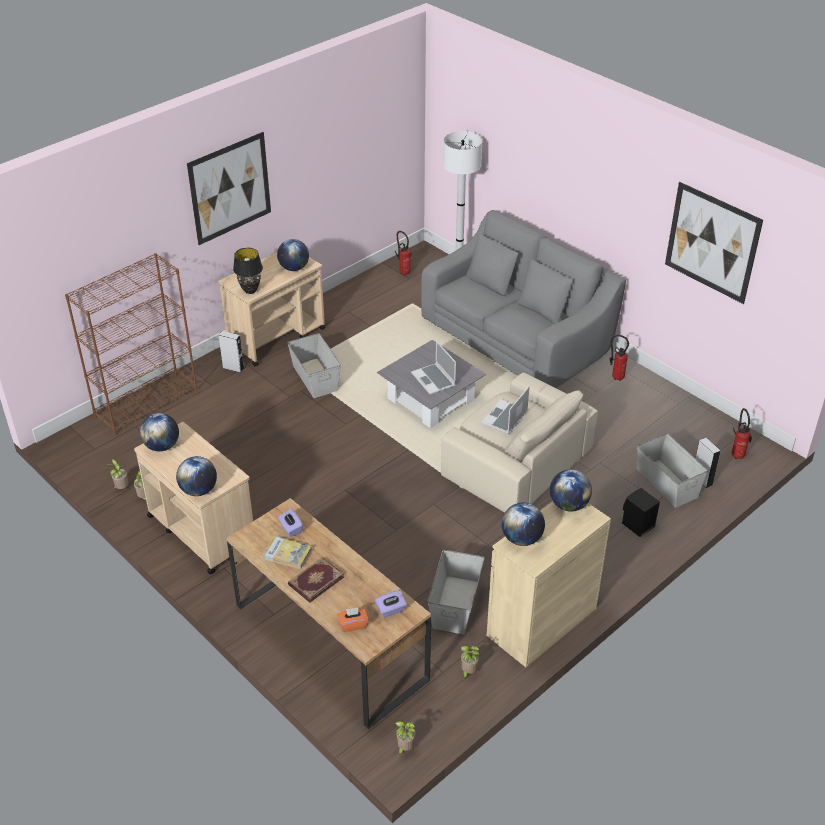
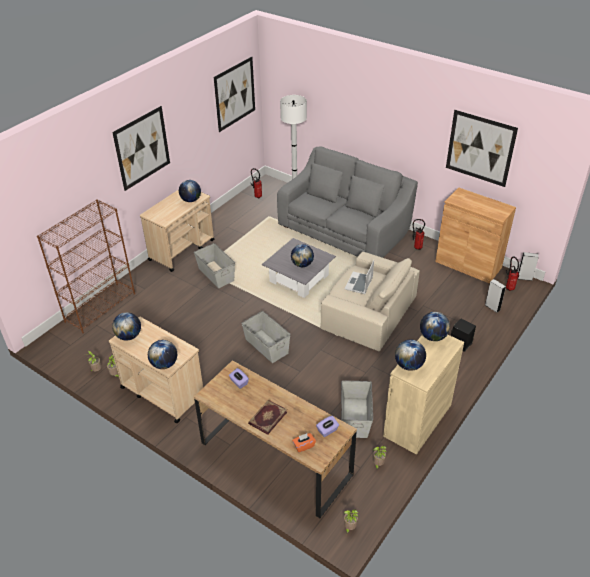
camera: 10 degrees left, 0 degrees up
grey speaker [219,331,244,373] -> grey speaker moved to [518,252,539,281]
black table lamp [233,248,263,294] -> none
book [262,536,312,569] -> none
laptop [411,341,456,395] -> globe [291,244,314,267]
grey storage box [637,433,708,508] -> grey storage box moved to [241,311,291,363]
none -> picture [214,56,255,132]
none -> brown cabinet [435,187,516,284]

